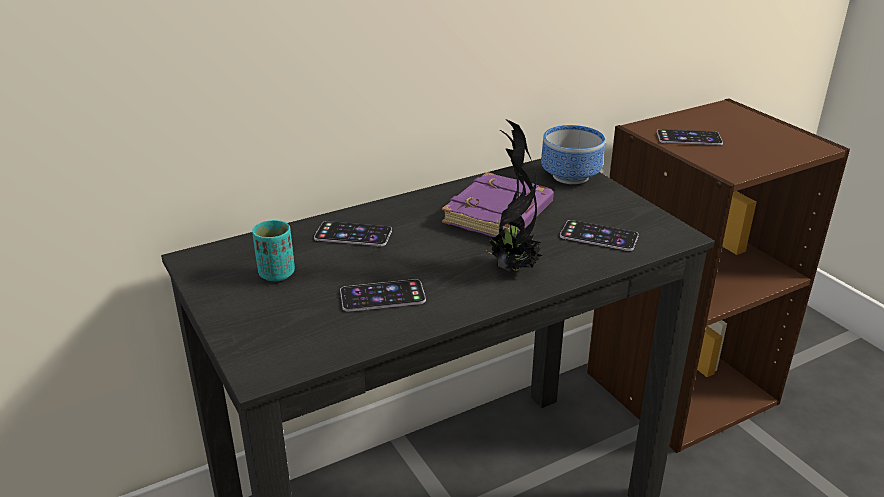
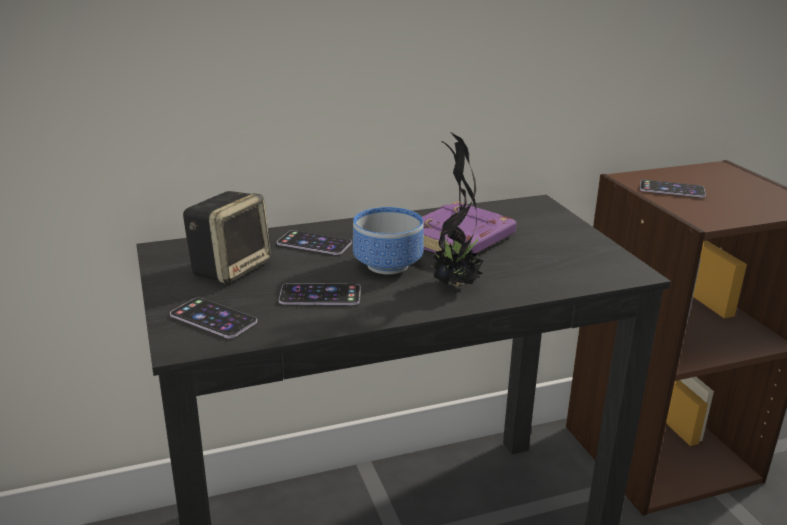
camera: 10 degrees right, 5 degrees down
turquoise cup [252,220,295,281] -> speaker [183,191,271,284]
bowl [541,125,605,184] -> bowl moved to [353,207,423,275]
phone [560,220,639,251] -> phone moved to [170,298,257,338]

